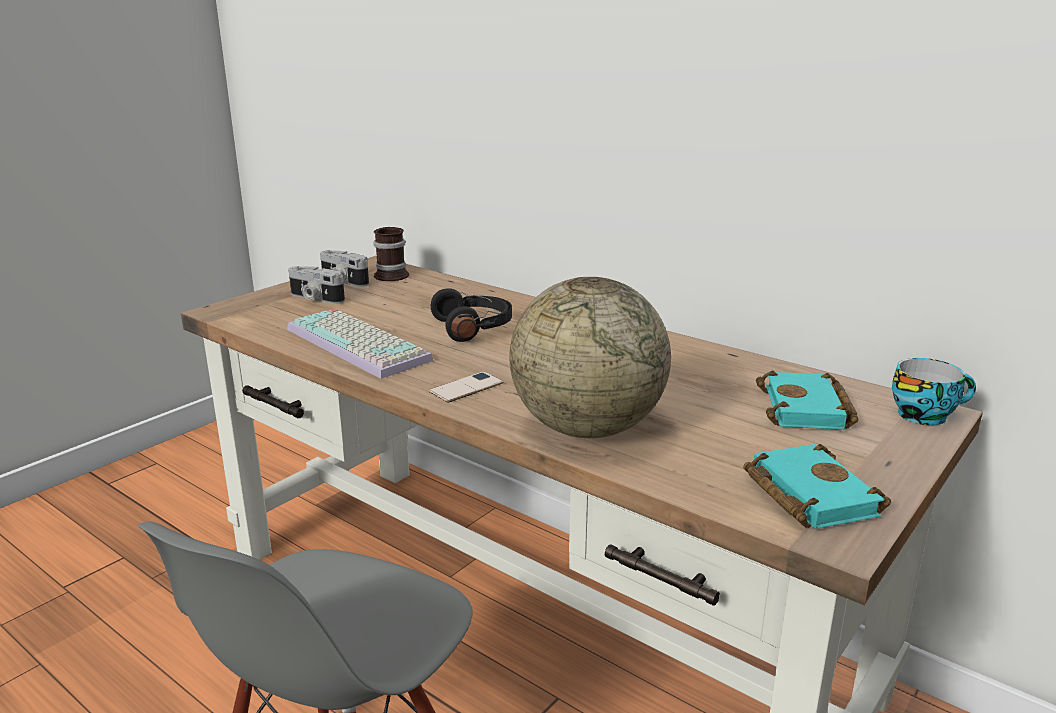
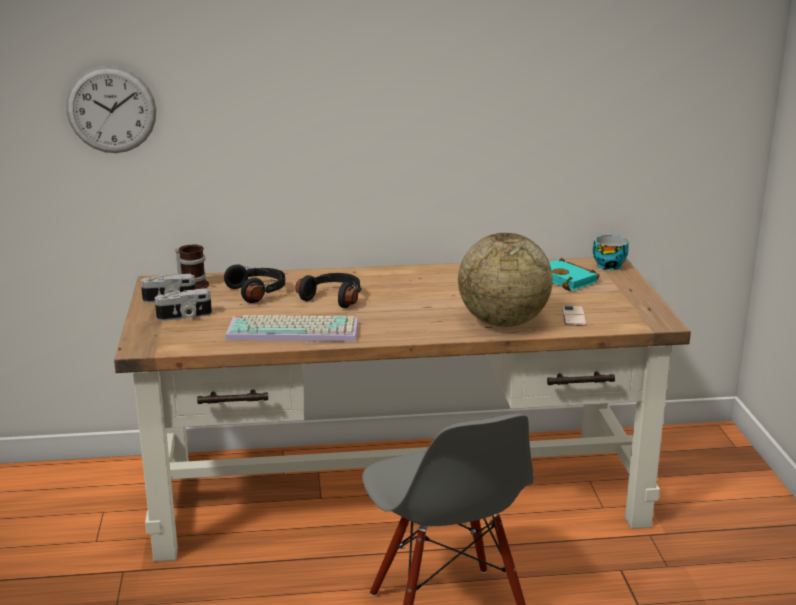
camera: 45 degrees left, 0 degrees up
phone [429,372,503,402] -> phone moved to [562,306,586,326]
turquoise book [743,444,891,529] -> none
none -> wall clock [66,66,156,153]
none -> black headphones [224,264,285,303]

